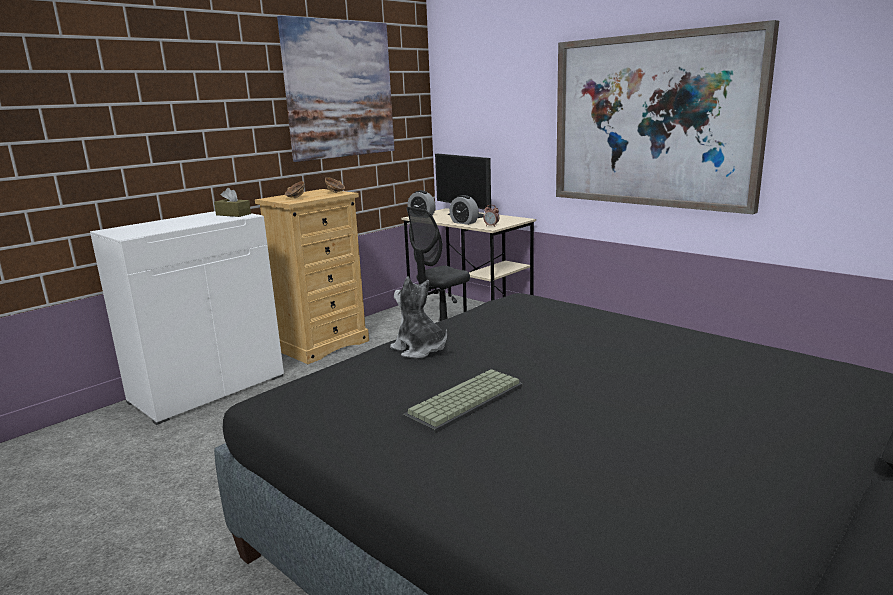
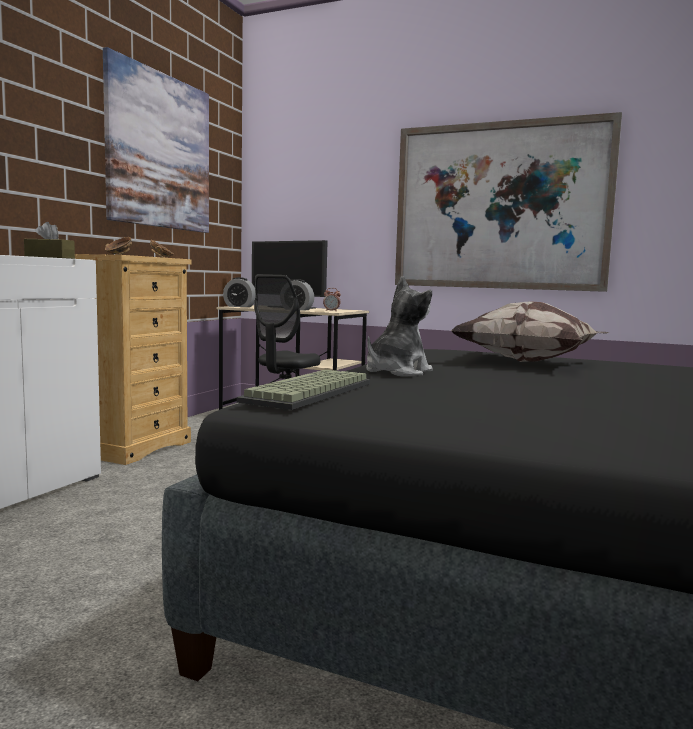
camera: 20 degrees left, 10 degrees down
plush toy [390,276,447,359] -> plush toy turned 105 degrees clockwise [366,276,433,376]
keyboard [403,369,523,433] -> keyboard moved to [237,370,370,410]
none -> pillow [451,301,609,362]

